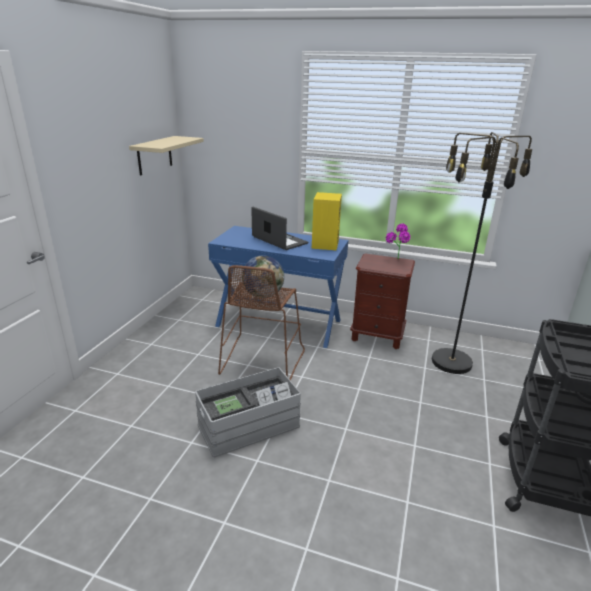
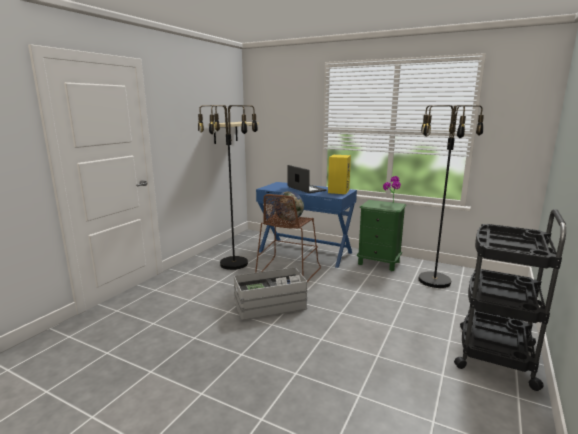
camera: 10 degrees right, 10 degrees down
brown nightstand [350,253,415,349] -> green nightstand [357,200,406,271]
none -> floor lamp [198,105,258,270]

